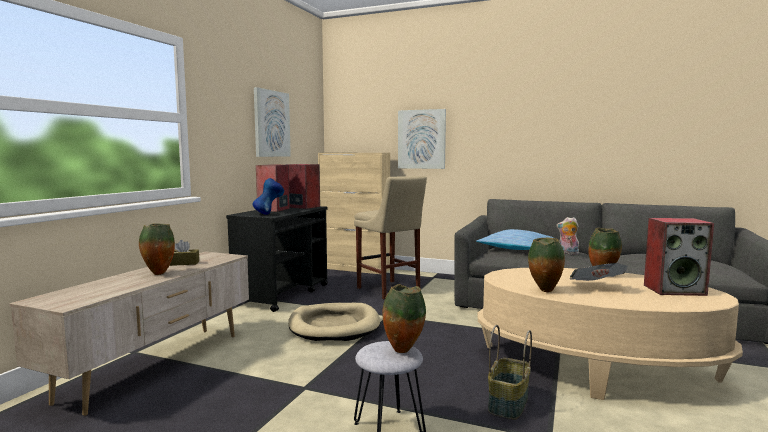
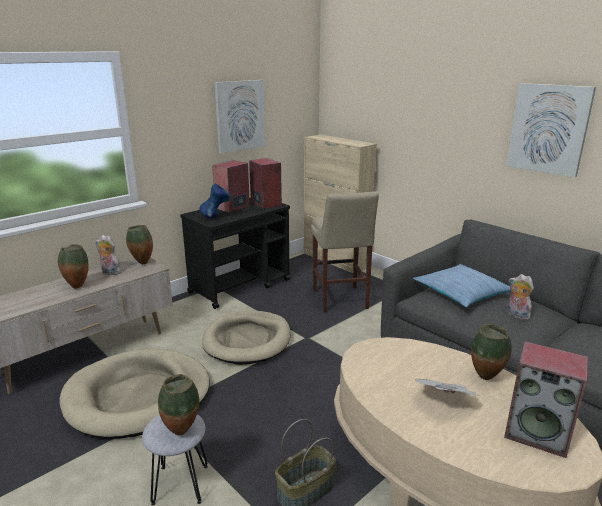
camera: 25 degrees right, 15 degrees up
brown tissue box [169,240,199,266] -> plush toy [95,235,121,275]
picture [398,109,446,169] -> picture moved to [506,83,596,177]
vase [528,238,565,292] -> vase moved to [126,225,153,264]
none -> beige dog bed [60,348,210,439]

